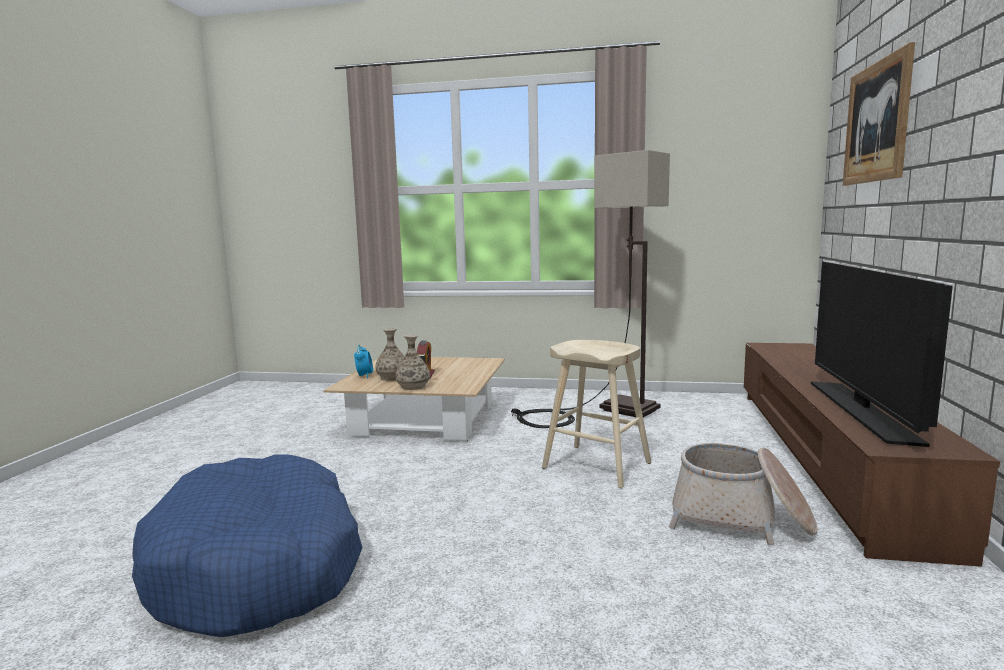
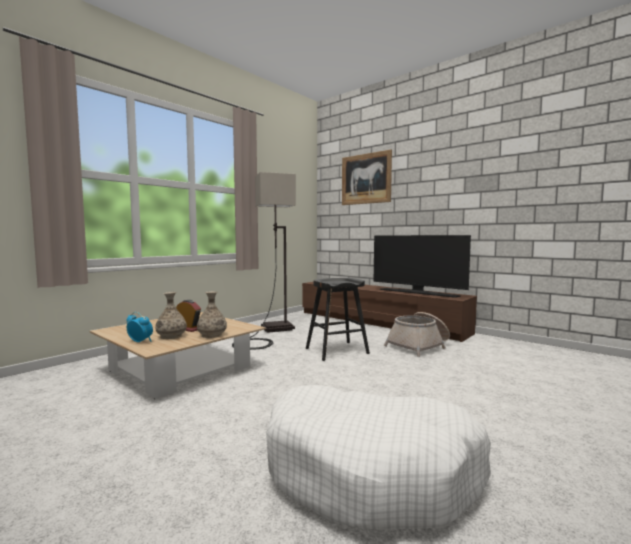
camera: 60 degrees left, 5 degrees down
blue dog bed [132,455,363,637] -> white dog bed [266,385,491,530]
beige stool [542,340,651,488] -> black stool [306,278,370,361]

